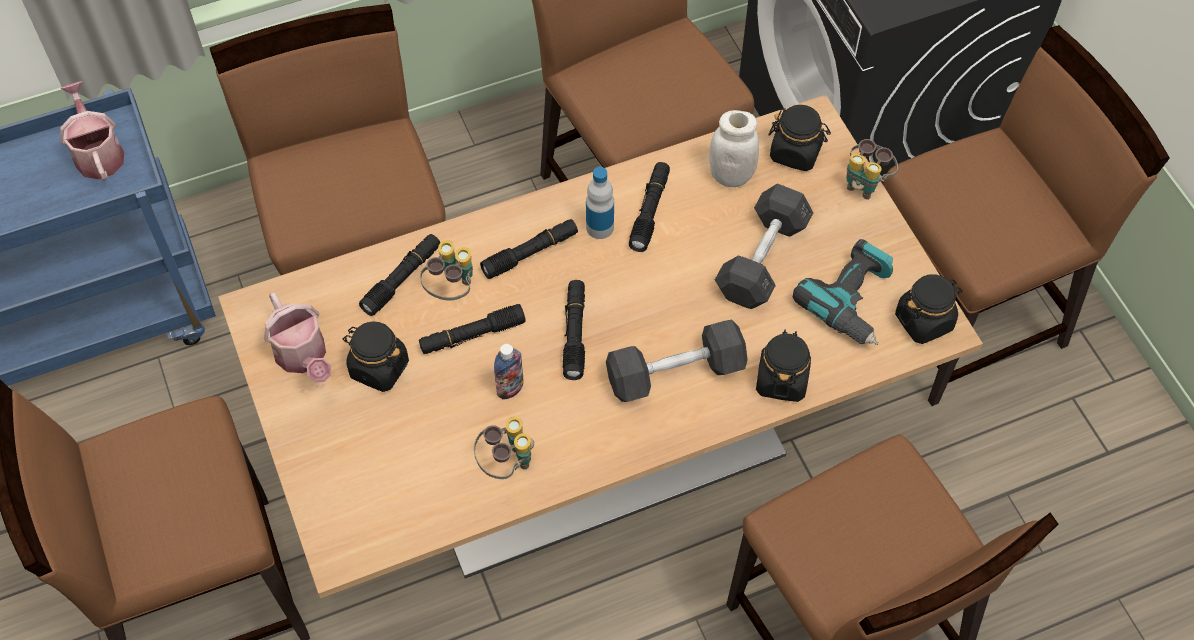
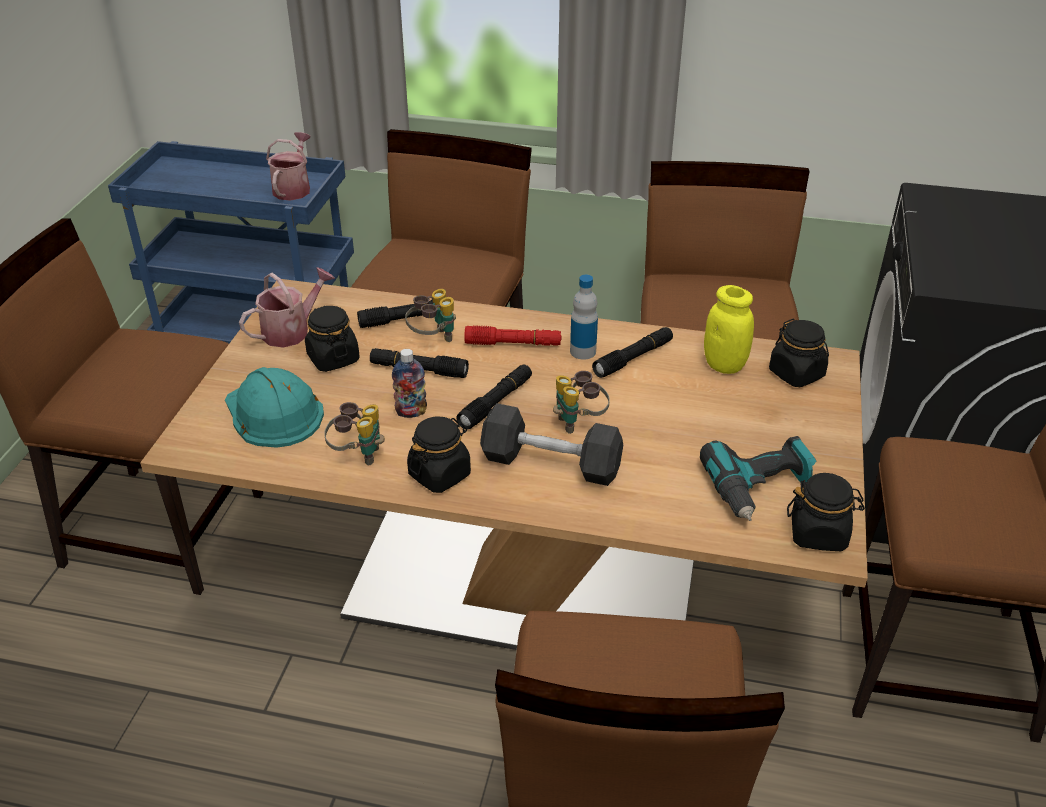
camera: 35 degrees right, 20 degrees down
watering can [264,292,331,383] -> watering can turned 135 degrees counterclockwise [239,267,335,348]
black flashlight [480,219,578,279] -> red flashlight [464,325,562,346]
white jar [709,110,759,187] -> yellow jar [704,285,754,374]
grey dumbbell [715,183,813,309] -> none
black jar [756,330,811,402] -> black jar moved to [407,417,471,493]
binoculars [846,139,898,200] -> binoculars moved to [553,371,610,434]
none -> turquoise hard hat [225,367,324,448]

